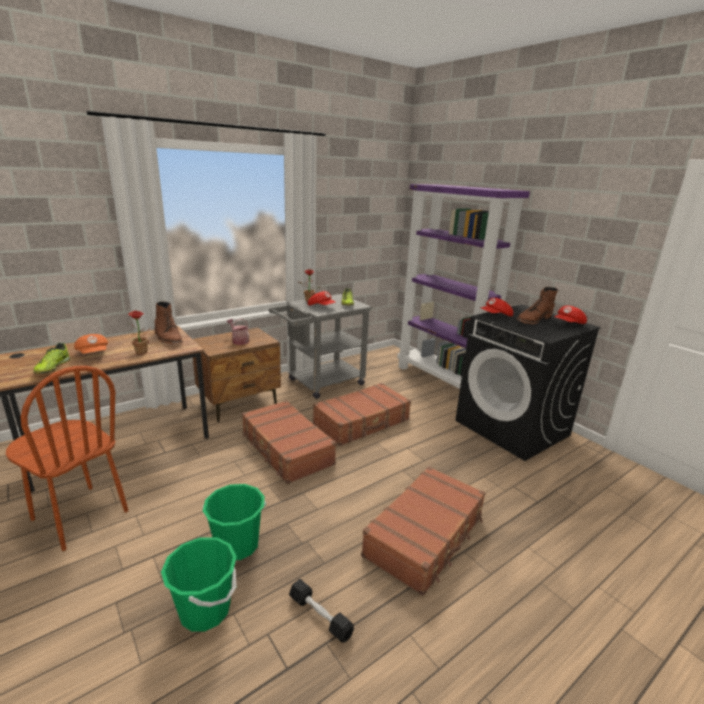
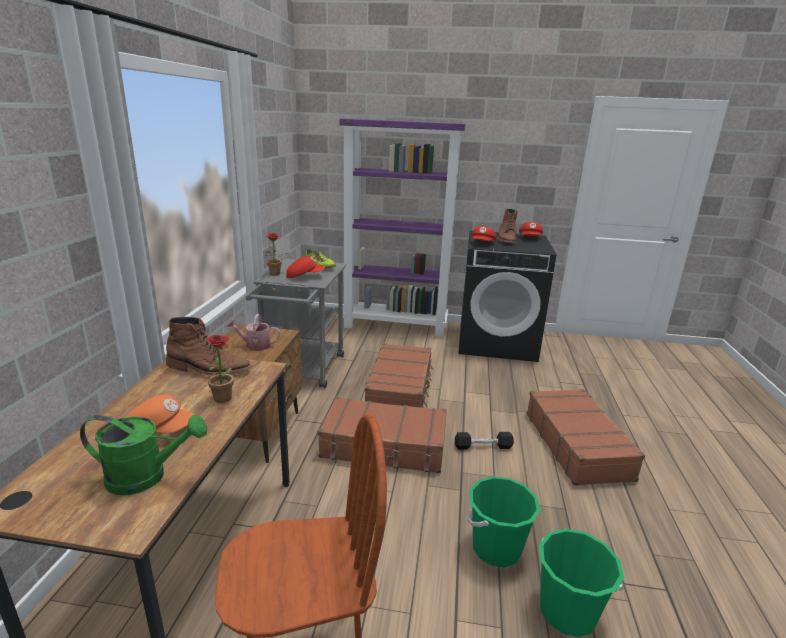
camera: 45 degrees left, 0 degrees up
shoe [33,343,70,374] -> green watering can [80,415,207,495]
black dumbbell [289,579,354,643] -> black dumbbell moved to [455,432,514,450]

